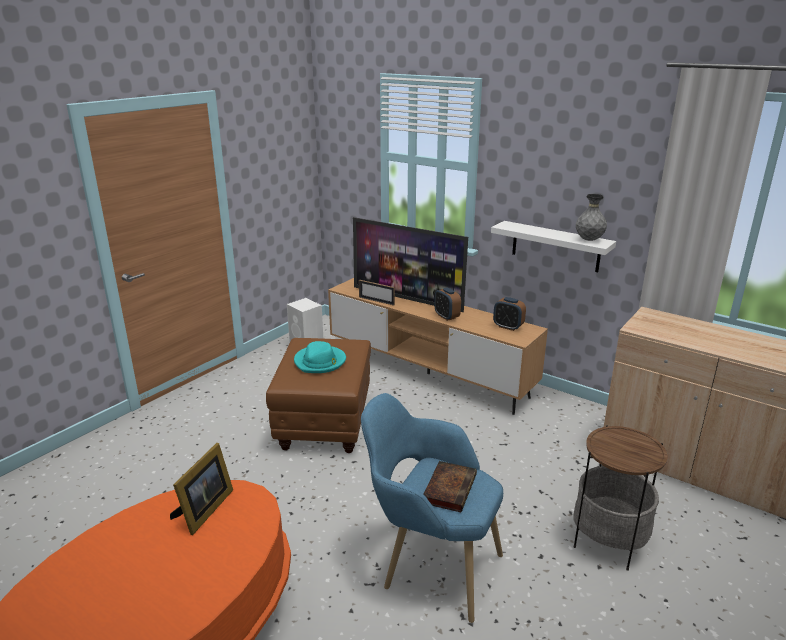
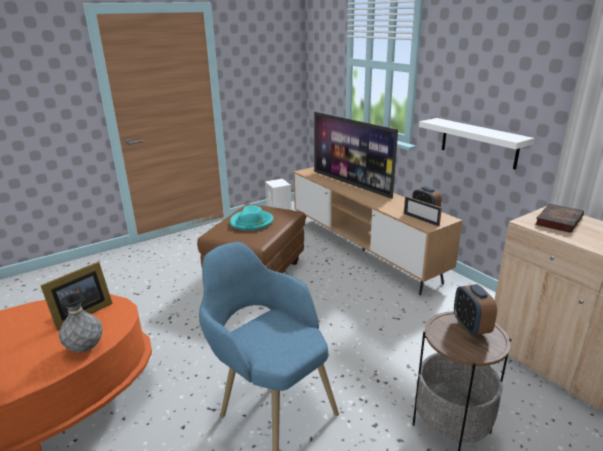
camera: 20 degrees right, 0 degrees up
picture frame [359,280,395,306] -> picture frame moved to [404,196,442,227]
book [423,461,477,512] -> book moved to [535,204,584,233]
alarm clock [434,287,461,321] -> alarm clock moved to [454,284,497,336]
grey vase [576,194,607,241] -> grey vase moved to [59,293,103,353]

